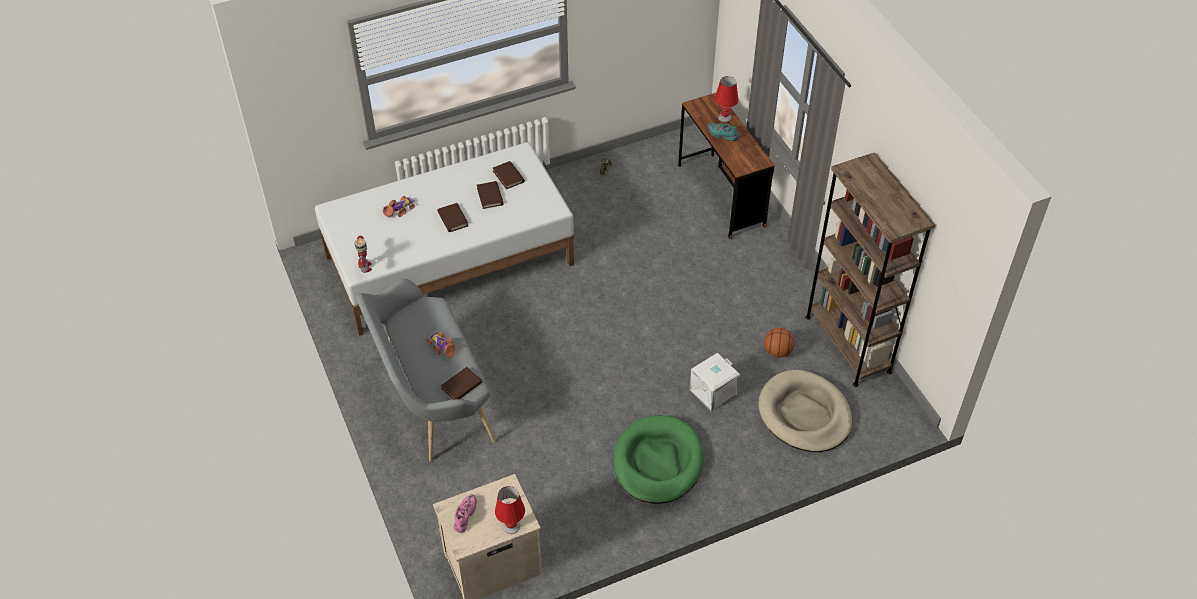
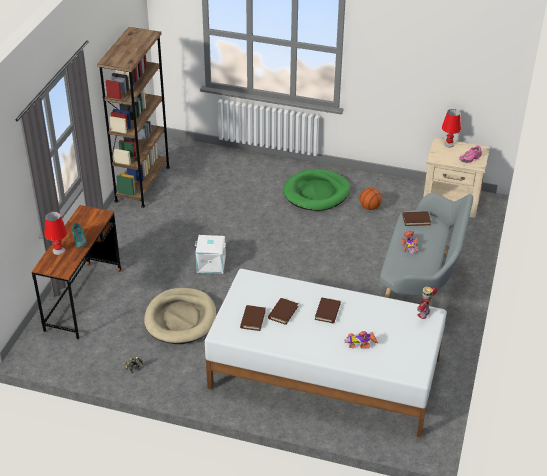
camera: 140 degrees left, 10 degrees down
white storage box [689,353,740,412] -> white storage box moved to [195,235,226,274]
beige dog bed [759,370,852,452] -> beige dog bed moved to [144,288,217,344]
basketball [764,328,795,358] -> basketball moved to [360,188,382,210]

